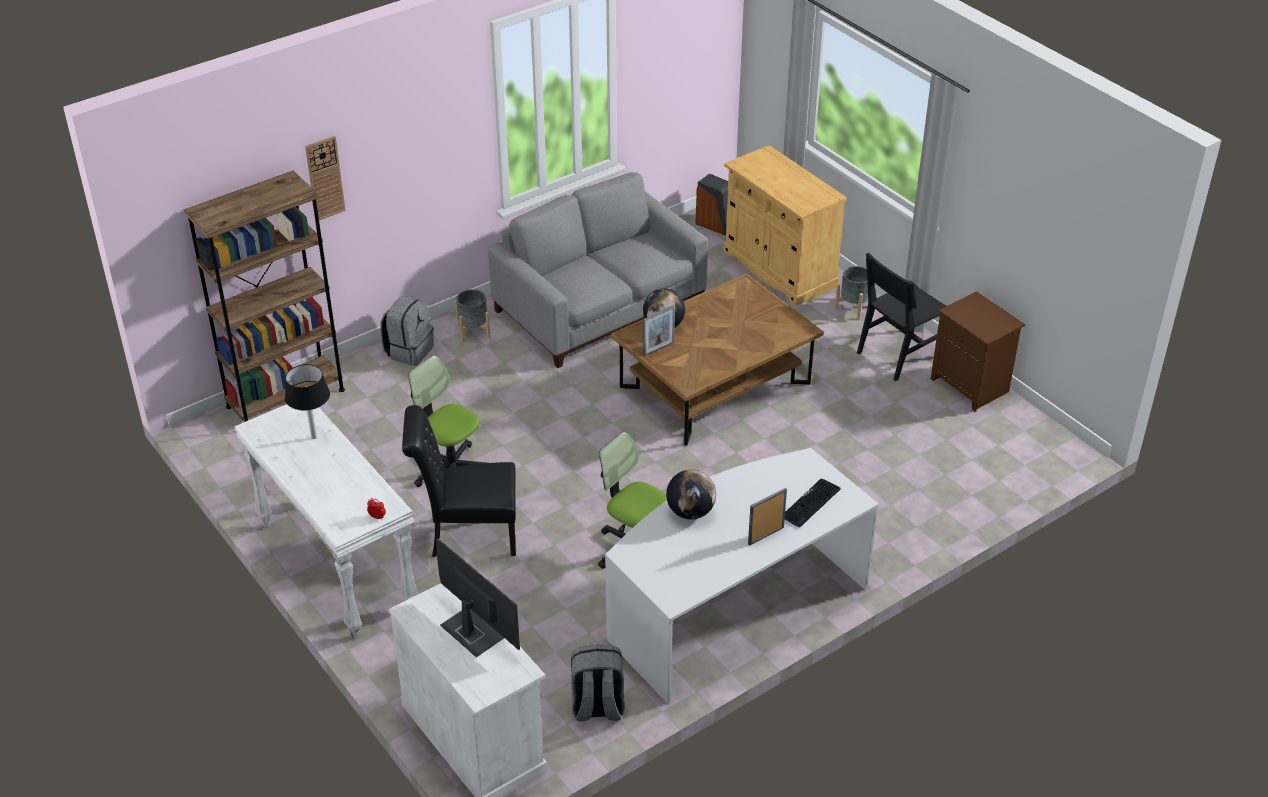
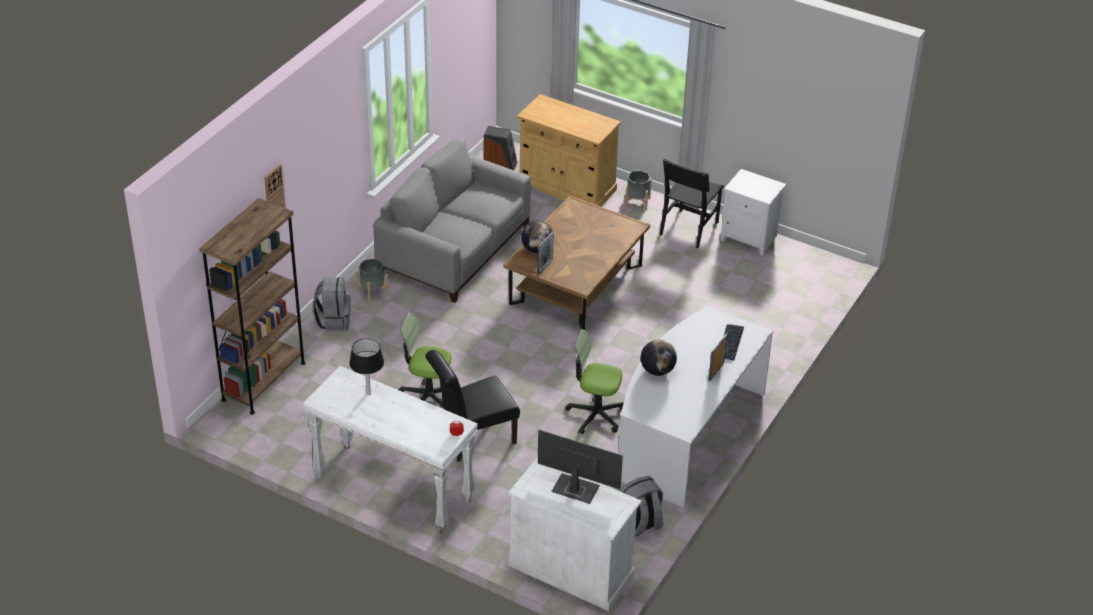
camera: 25 degrees left, 0 degrees up
brown nightstand [931,291,1025,412] -> white nightstand [720,169,786,256]

